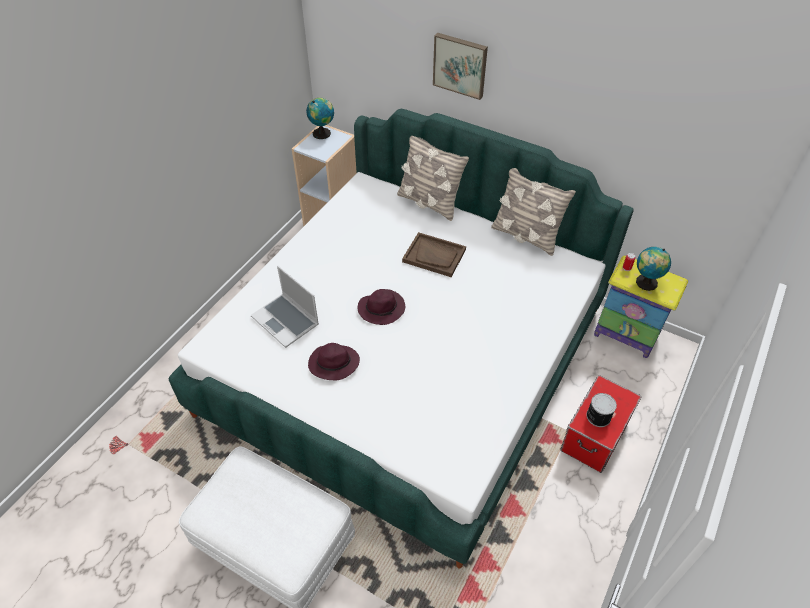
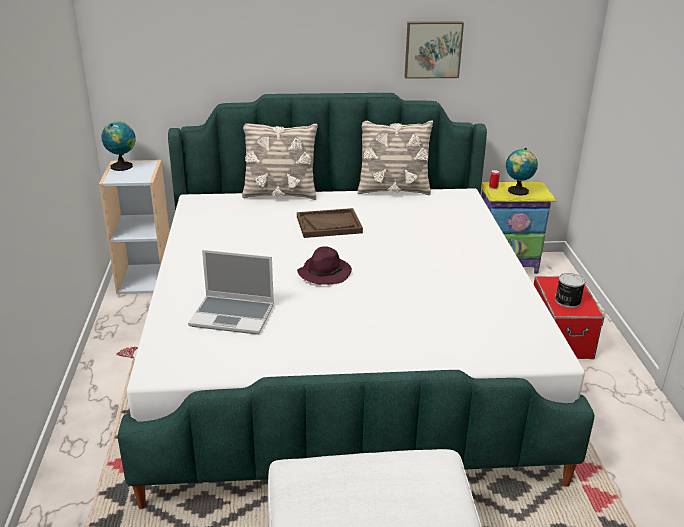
camera: 35 degrees left, 20 degrees down
purple hat [308,343,360,380] -> none
picture [433,33,488,100] -> picture moved to [405,21,464,79]

